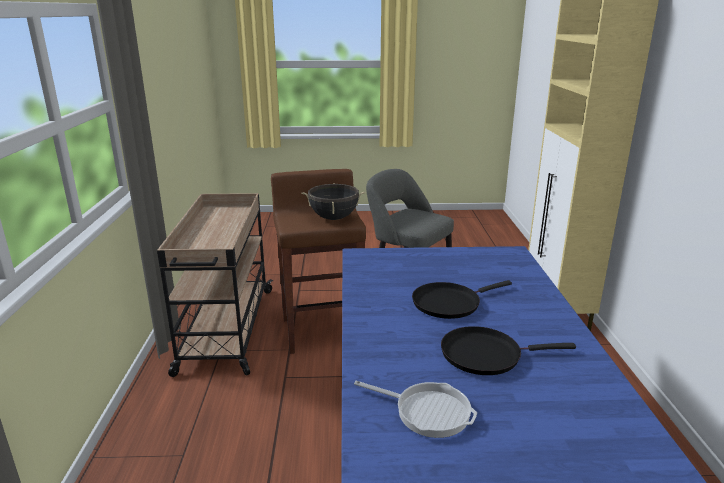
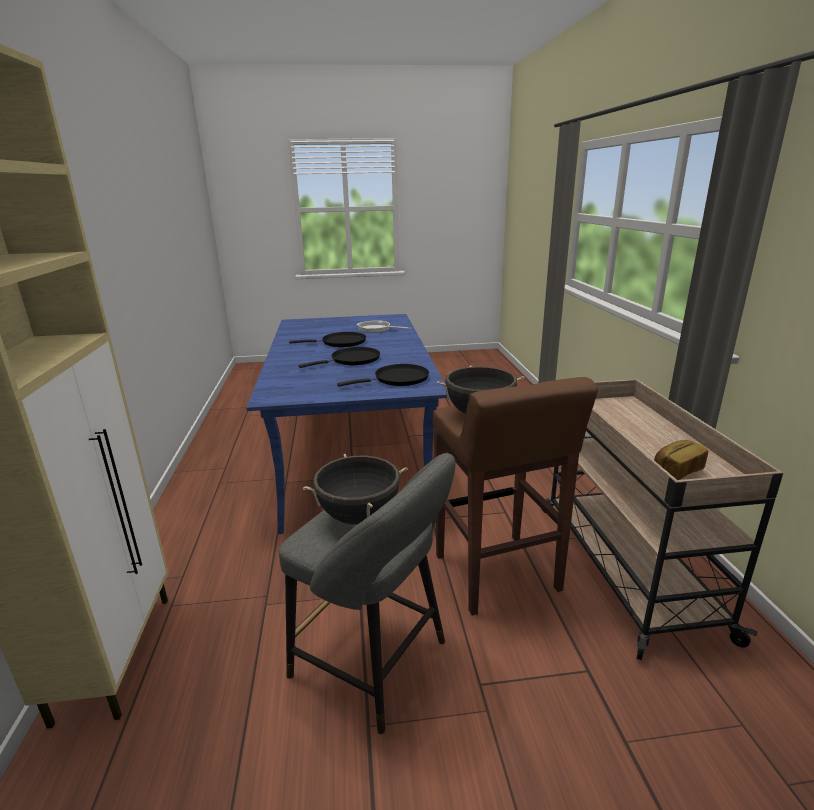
camera: 175 degrees right, 0 degrees up
none -> black cooking pot [303,454,408,525]
none -> black frying pan [337,364,429,387]
none -> bread [654,440,708,480]

